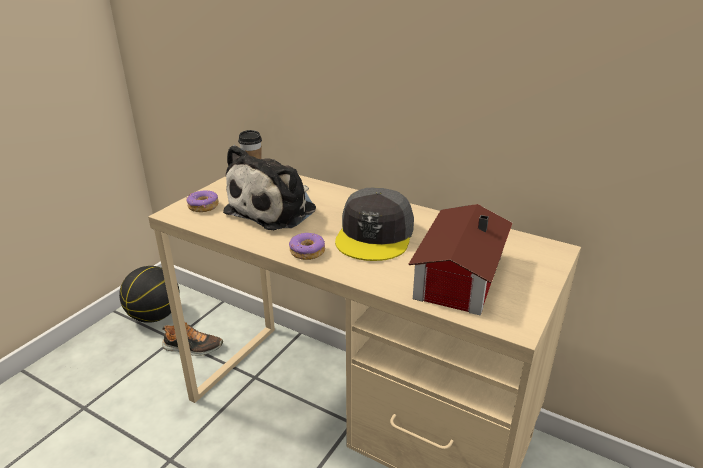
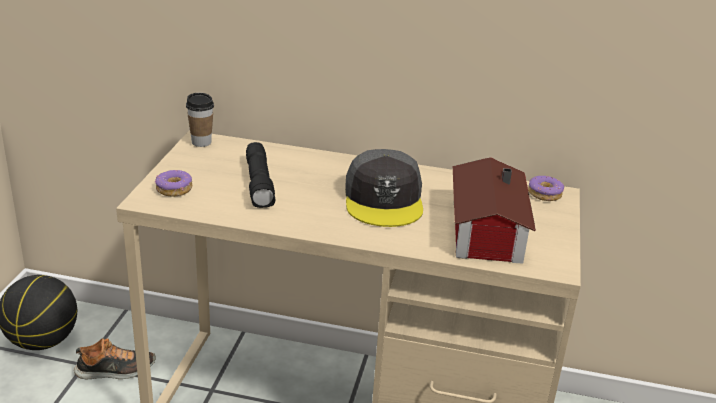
camera: 20 degrees left, 0 degrees up
plush toy [223,145,316,230] -> black flashlight [246,142,275,208]
donut [289,233,325,260] -> donut moved to [528,176,564,201]

